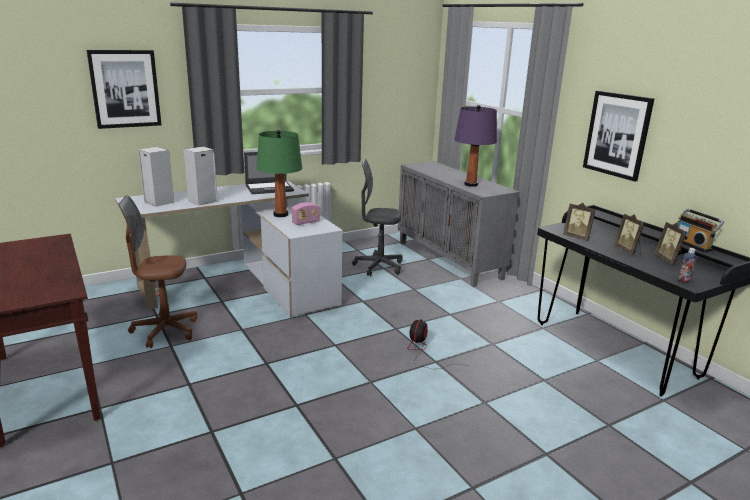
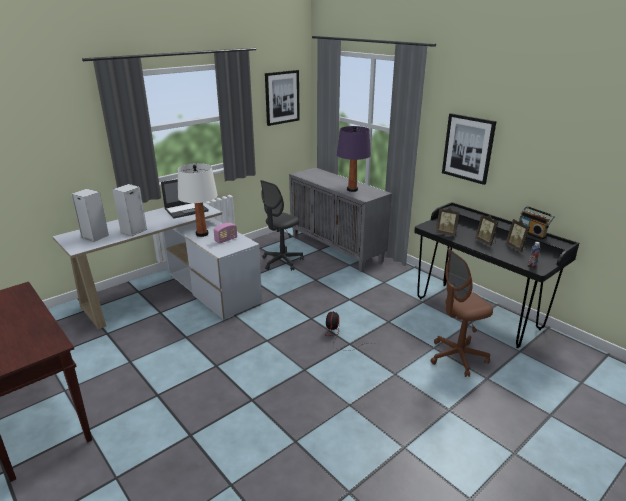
camera: 10 degrees left, 5 degrees up
picture [87,50,161,129] -> picture moved to [265,70,300,126]
brown office chair [119,195,197,348] -> brown office chair moved to [430,248,493,377]
green table lamp [256,130,302,217] -> white table lamp [178,163,218,237]
grey office chair [352,159,403,276] -> grey office chair turned 45 degrees counterclockwise [261,180,303,271]

